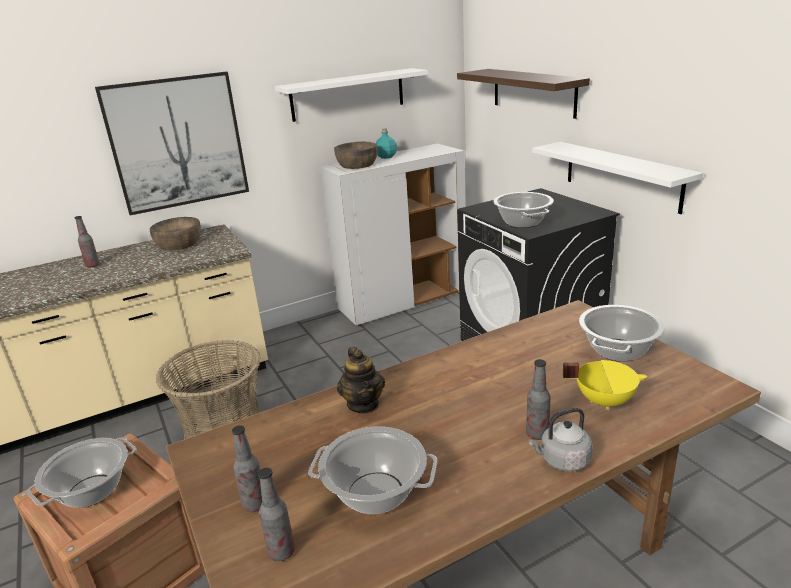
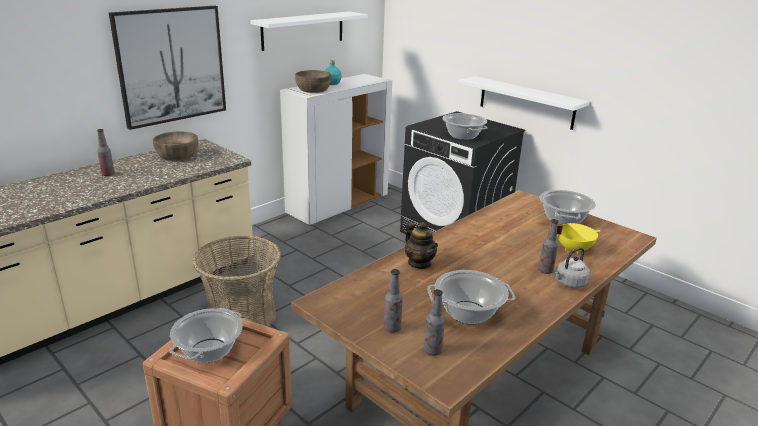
camera: 20 degrees left, 0 degrees up
shelf [457,69,590,119] -> none

